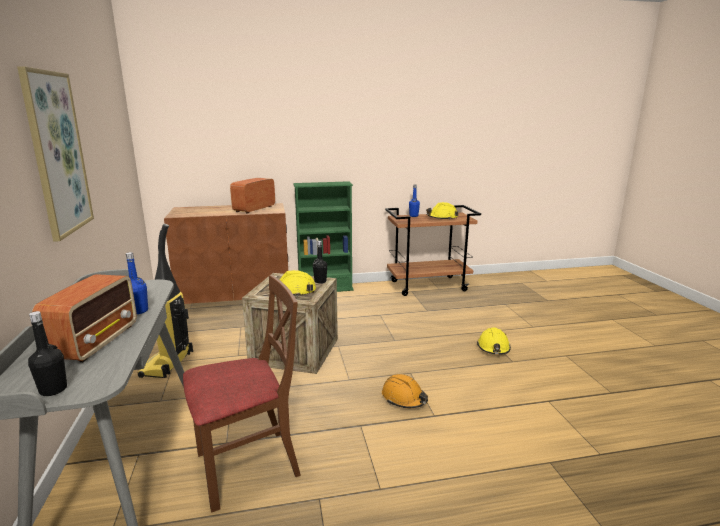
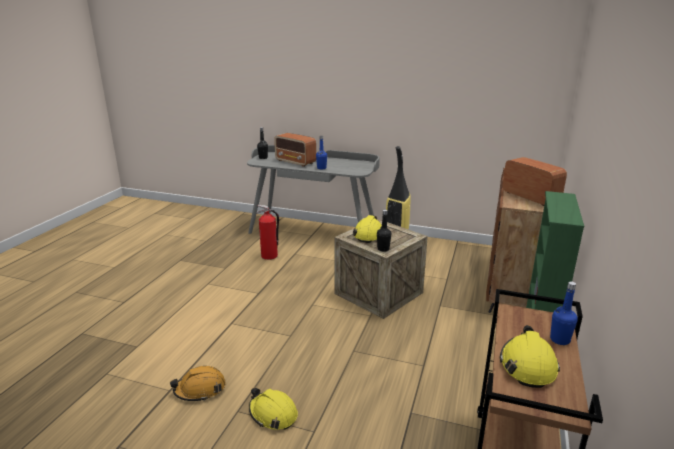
camera: 120 degrees right, 5 degrees up
picture [17,66,94,242] -> none
brown chair [183,275,301,513] -> fire extinguisher [256,205,279,260]
orange hard hat [382,374,428,408] -> orange hard hat moved to [170,366,226,401]

